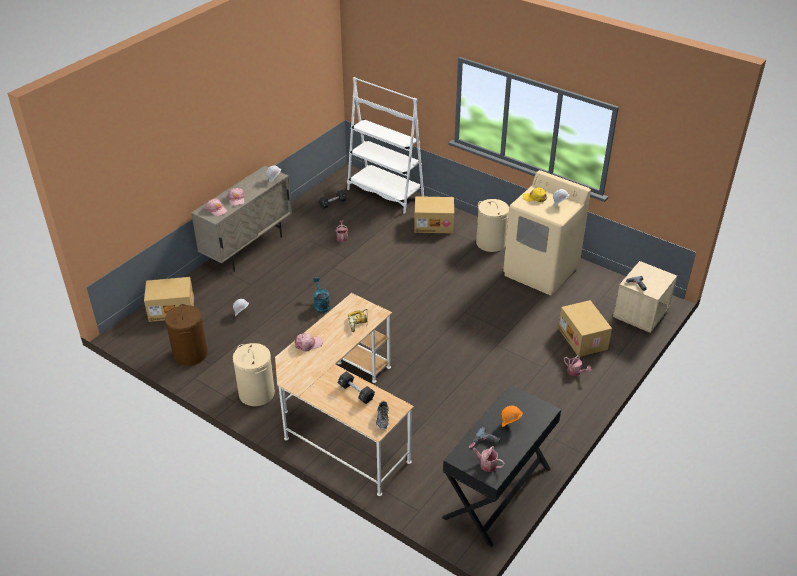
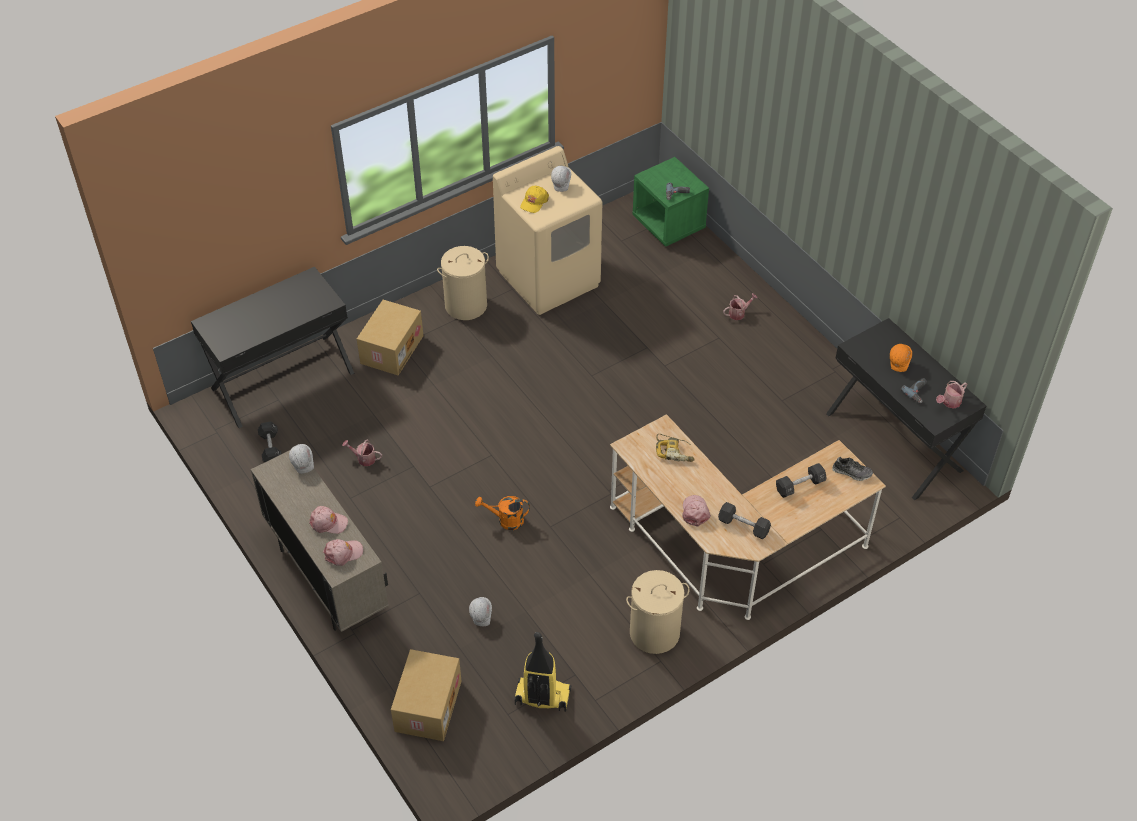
camera: 70 degrees left, 10 degrees up
brown laundry basket [165,304,208,366] -> vacuum cleaner [514,632,571,712]
turquoise watering can [313,277,330,313] -> orange watering can [475,496,530,530]
white bookcase [347,77,424,214] -> black desk [191,267,354,428]
cardboard box [558,300,612,357] -> none
beige nightstand [613,261,677,333] -> green nightstand [632,157,709,247]
none -> black dumbbell [718,502,771,539]

